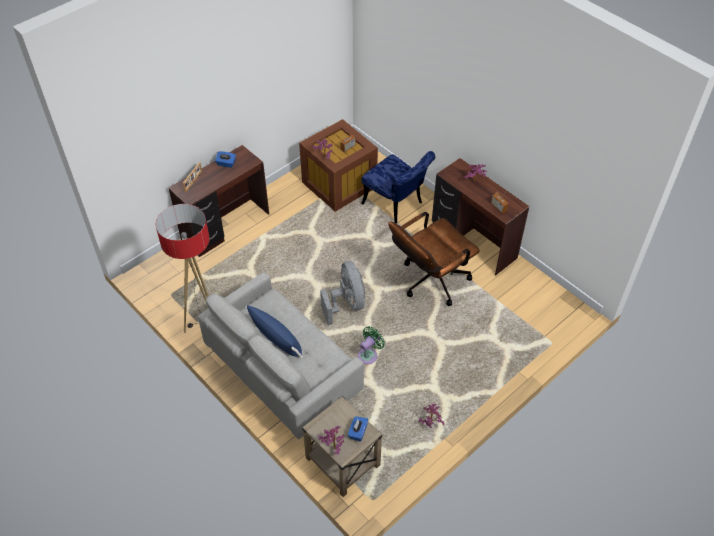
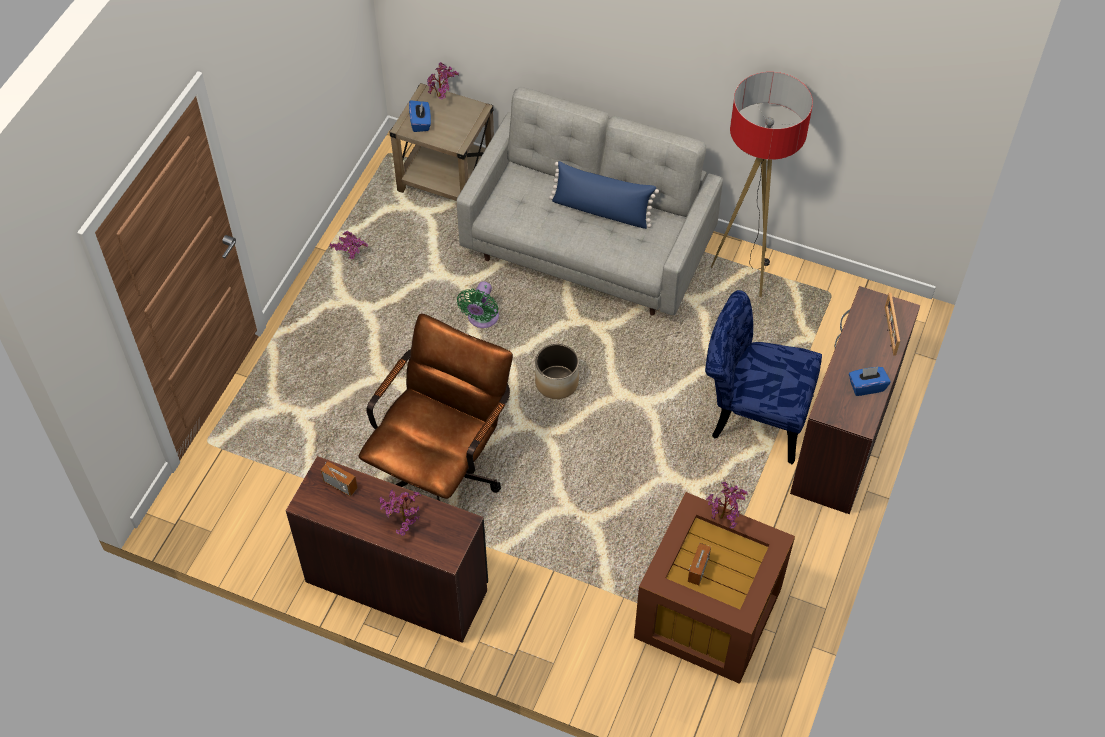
camera: 155 degrees right, 5 degrees up
grey fan [320,261,365,325] -> planter [535,344,579,399]
blue chair [361,151,435,223] -> blue chair moved to [705,290,822,464]

